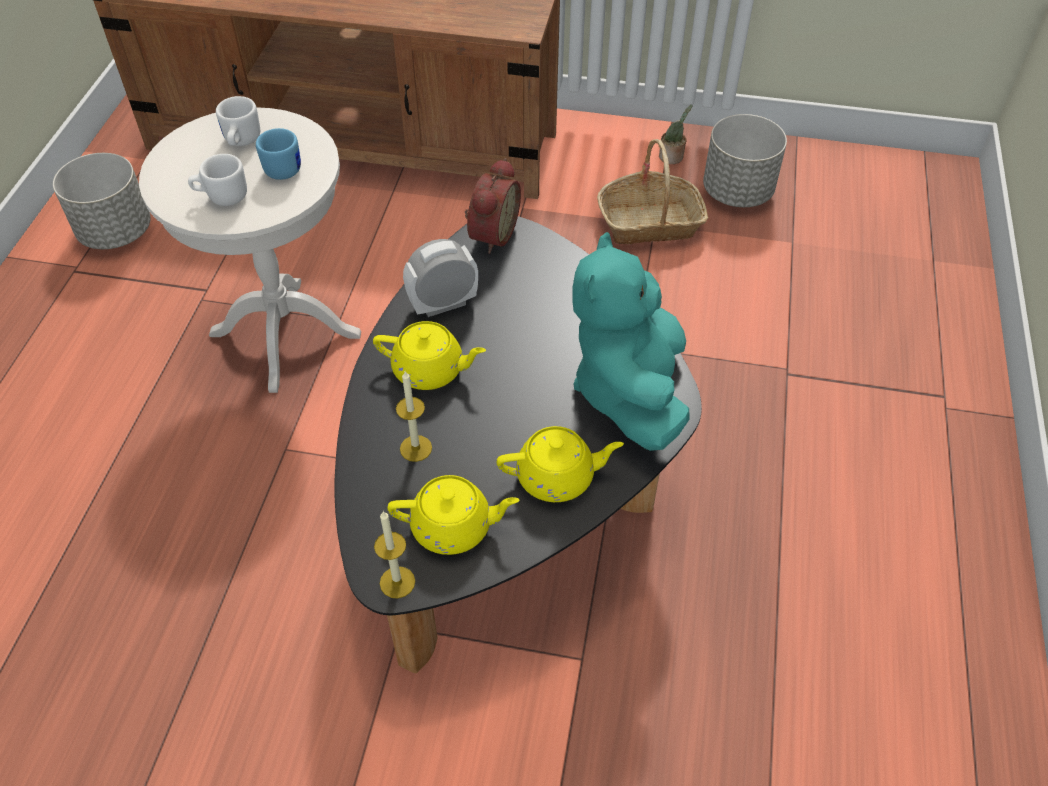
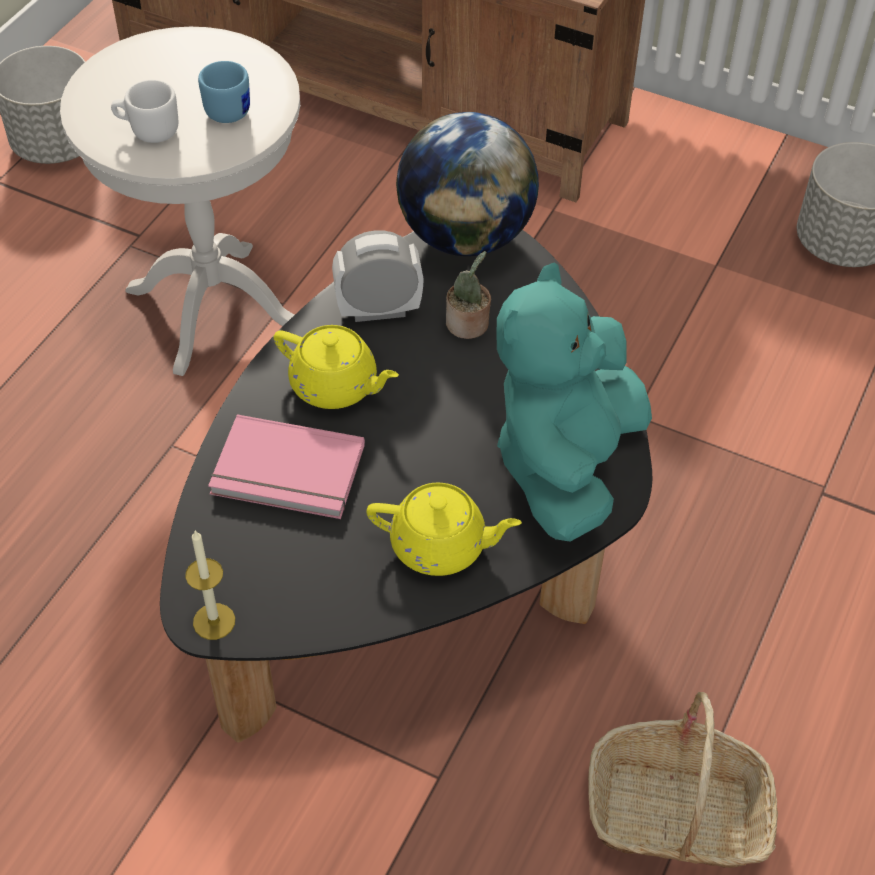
camera: 15 degrees right, 0 degrees up
white mug [216,96,260,146] -> none
yellow teapot [387,475,520,555] -> none
candle [396,371,432,462] -> pink book [208,414,365,519]
alarm clock [465,158,521,254] -> globe [396,112,539,256]
basket [597,139,709,245] -> basket moved to [588,692,778,868]
potted plant [659,104,692,164] -> potted plant moved to [446,251,491,339]

